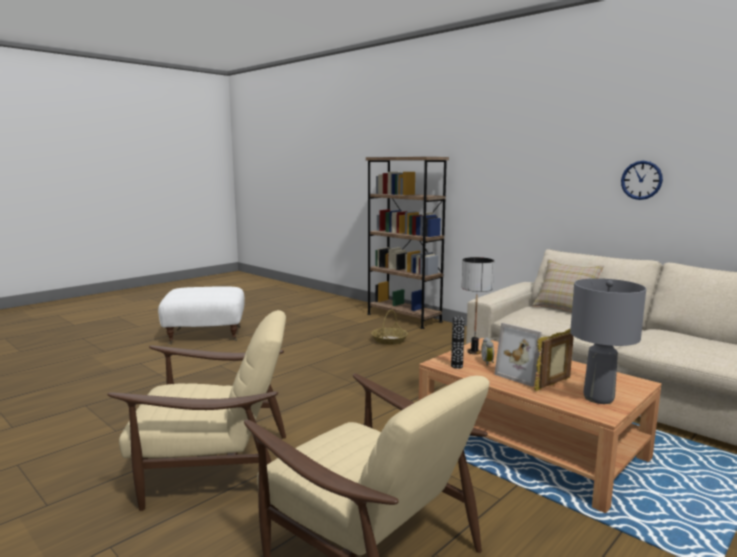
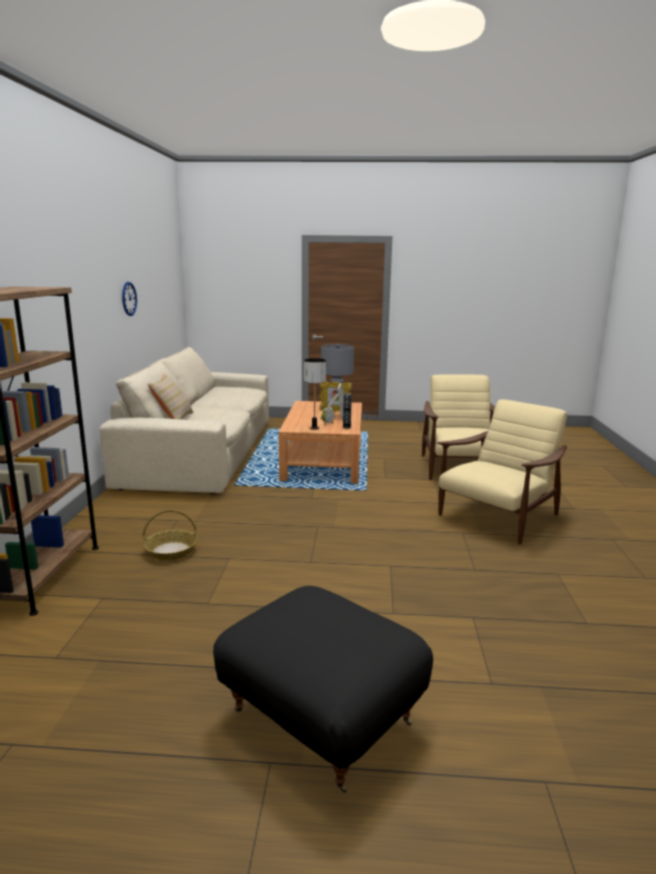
camera: 130 degrees left, 5 degrees up
beige armchair [107,310,286,511] -> beige armchair turned 90 degrees clockwise [437,399,567,544]
white ottoman [158,286,245,344] -> black ottoman [213,586,433,793]

